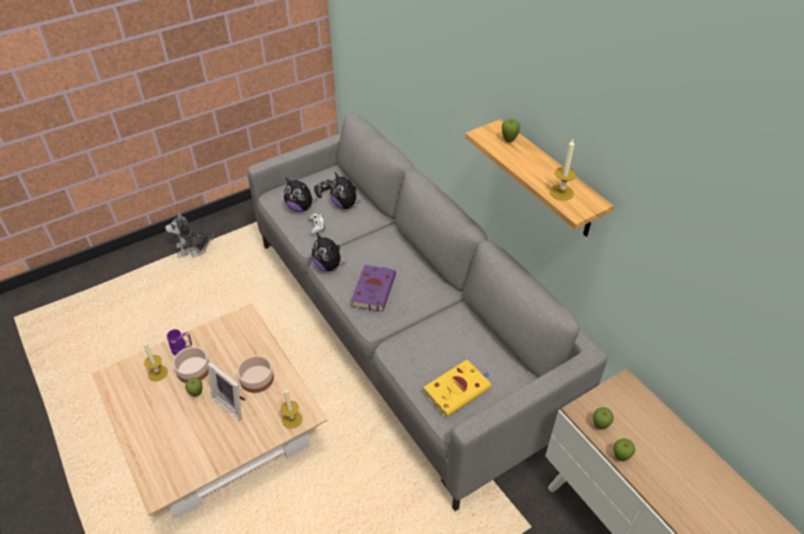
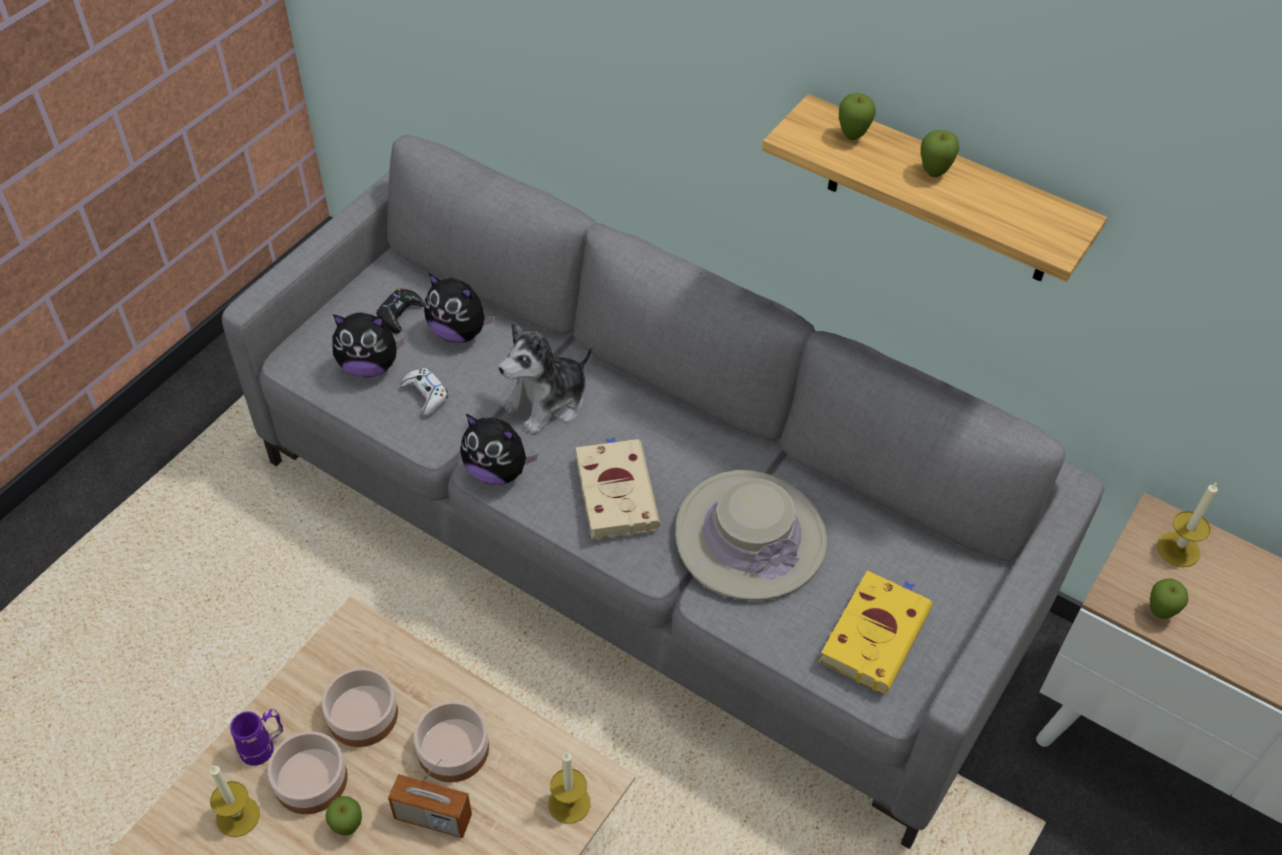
camera: 25 degrees left, 5 degrees up
plush toy [165,211,214,258] -> plush toy moved to [499,321,593,435]
picture frame [208,362,245,421] -> radio [388,758,472,838]
purple book [351,265,396,312] -> beige book [576,437,660,540]
candle [549,139,576,201] -> candle moved to [1157,482,1218,567]
apple [614,439,635,461] -> apple moved to [921,130,959,177]
none -> bowl [322,667,398,747]
none -> beige hat [675,470,827,601]

